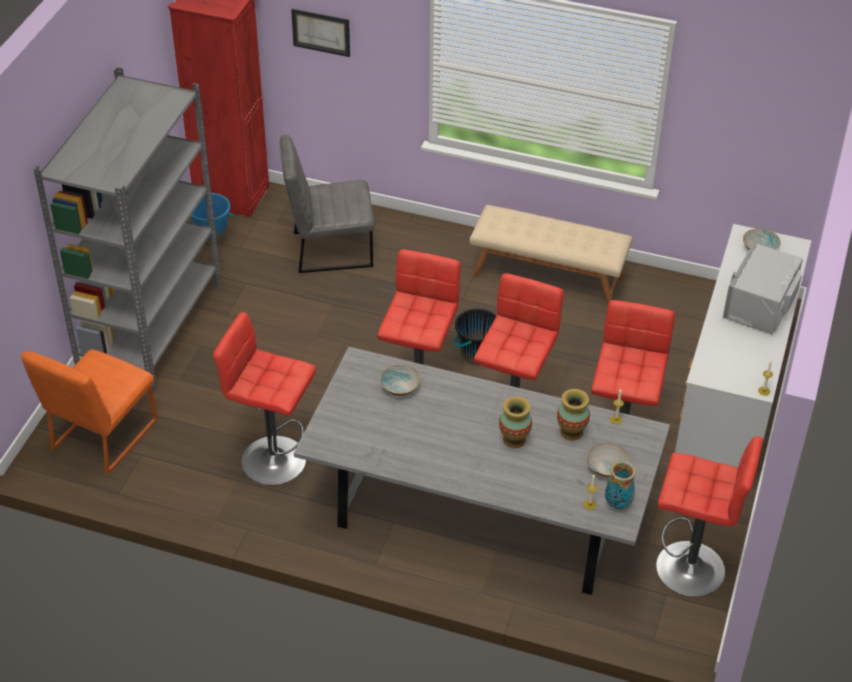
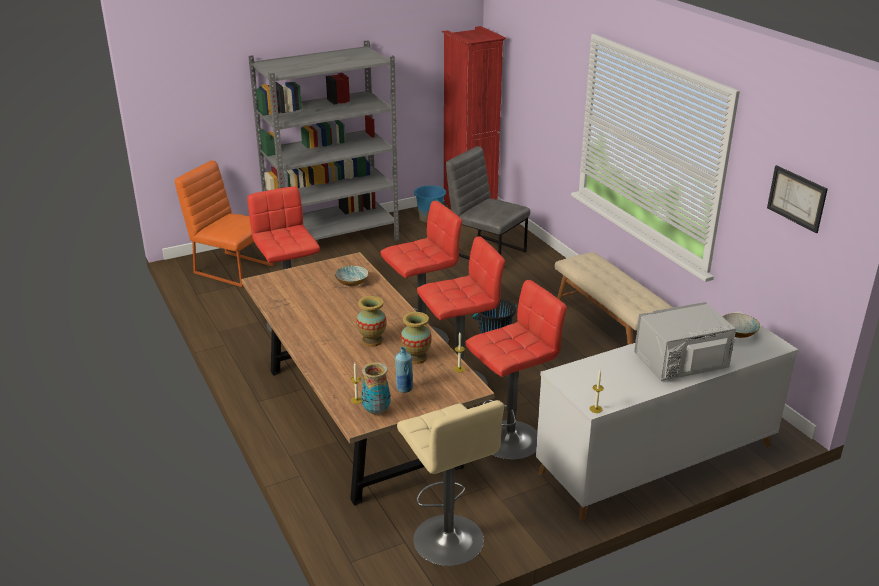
camera: 45 degrees right, 15 degrees down
orange chair [21,349,157,475] -> orange chair turned 45 degrees clockwise [174,161,274,287]
picture [291,9,350,57] -> picture moved to [767,165,828,233]
grey dining table [294,347,670,595] -> brown dining table [241,252,495,506]
bowl [587,444,629,477] -> blue bottle [395,347,413,393]
red stool [656,436,763,596] -> beige stool [397,400,504,566]

